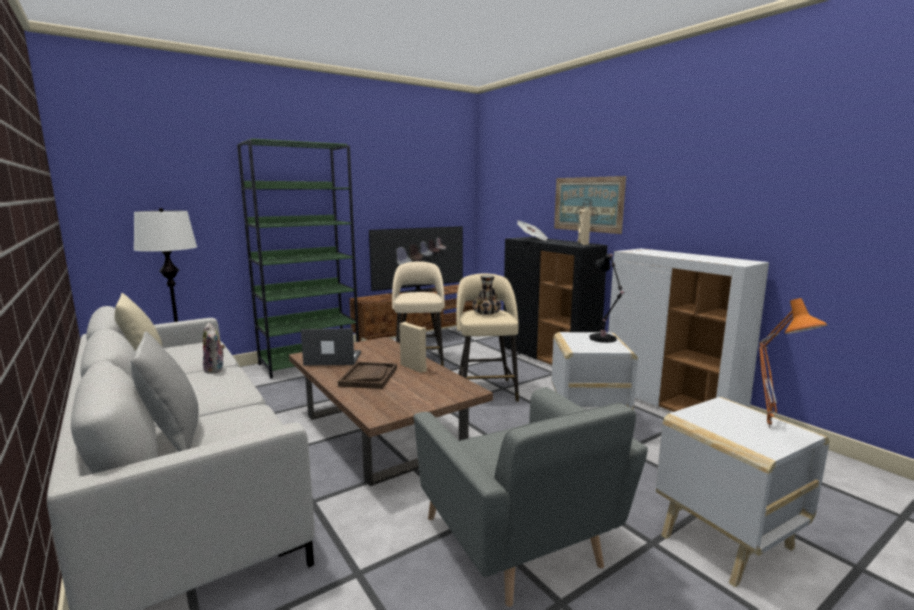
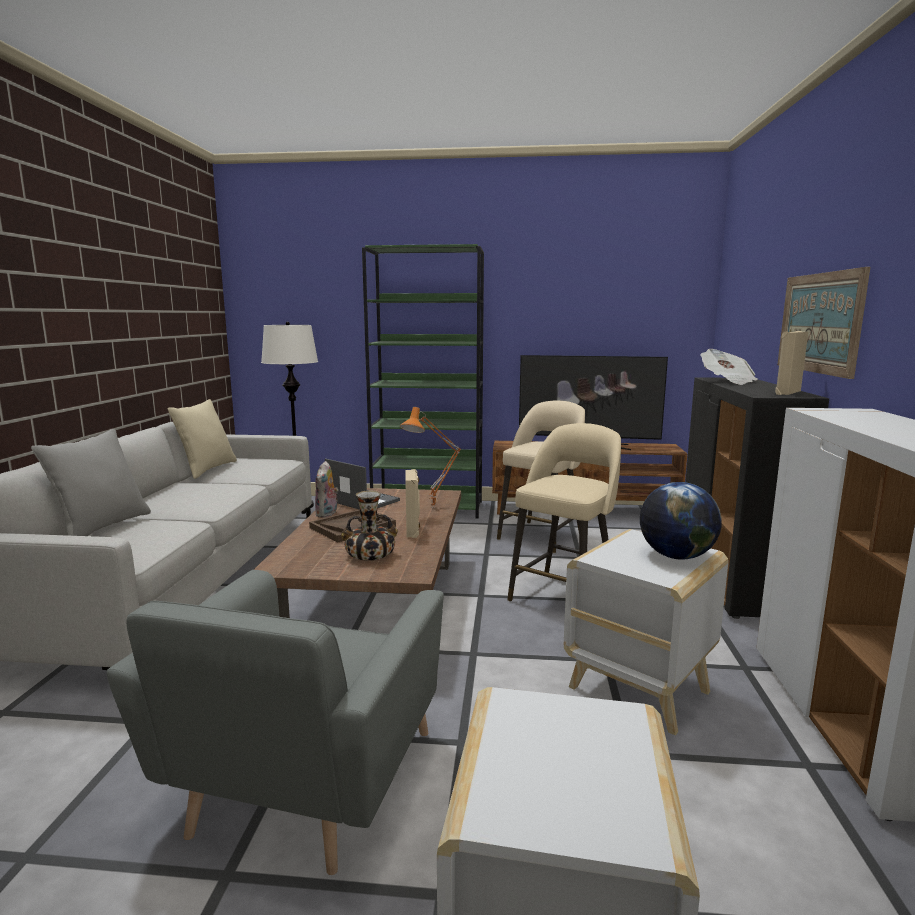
camera: 40 degrees right, 0 degrees up
plush toy [203,323,225,373] -> plush toy moved to [315,461,339,518]
vase [472,275,501,315] -> vase moved to [341,490,398,561]
black table lamp [589,254,625,343] -> globe [640,482,722,560]
orange table lamp [759,298,827,428] -> orange table lamp moved to [400,407,461,508]

